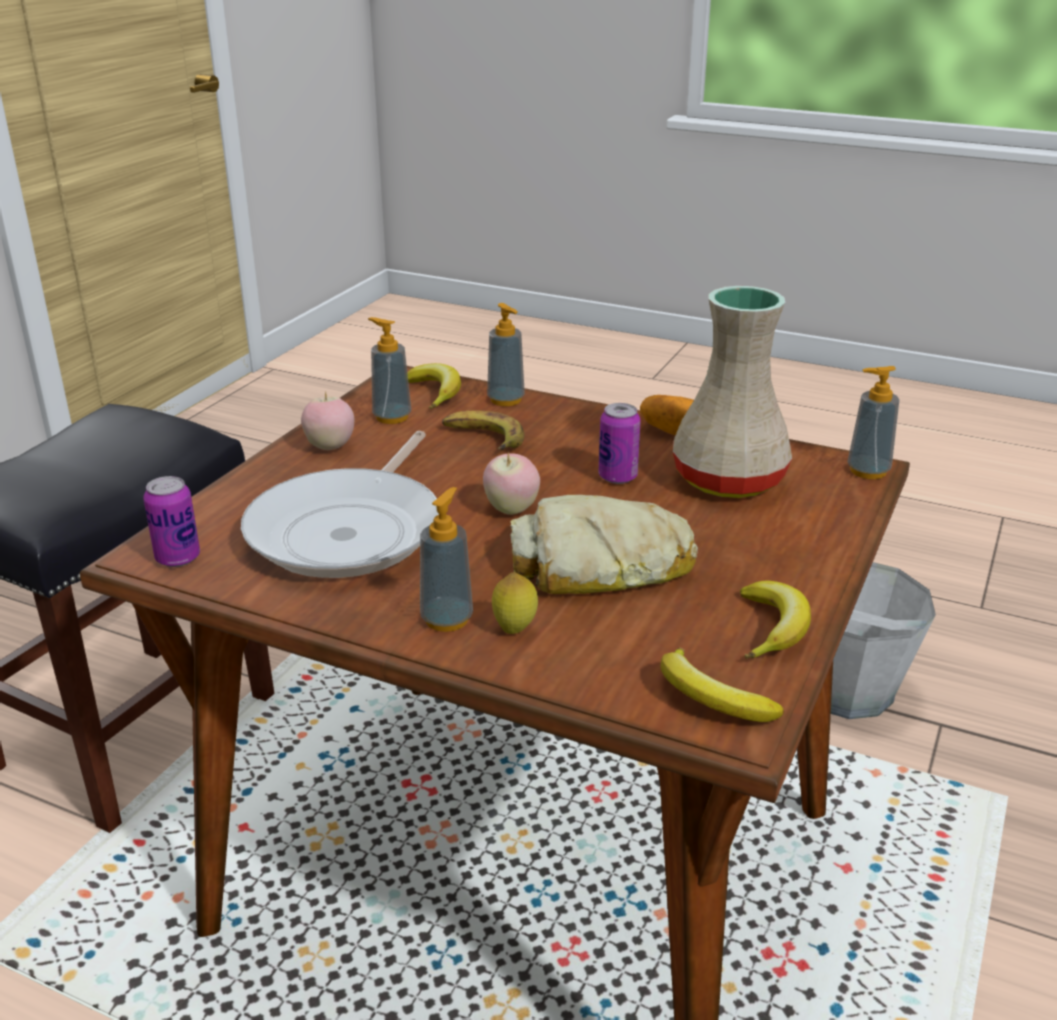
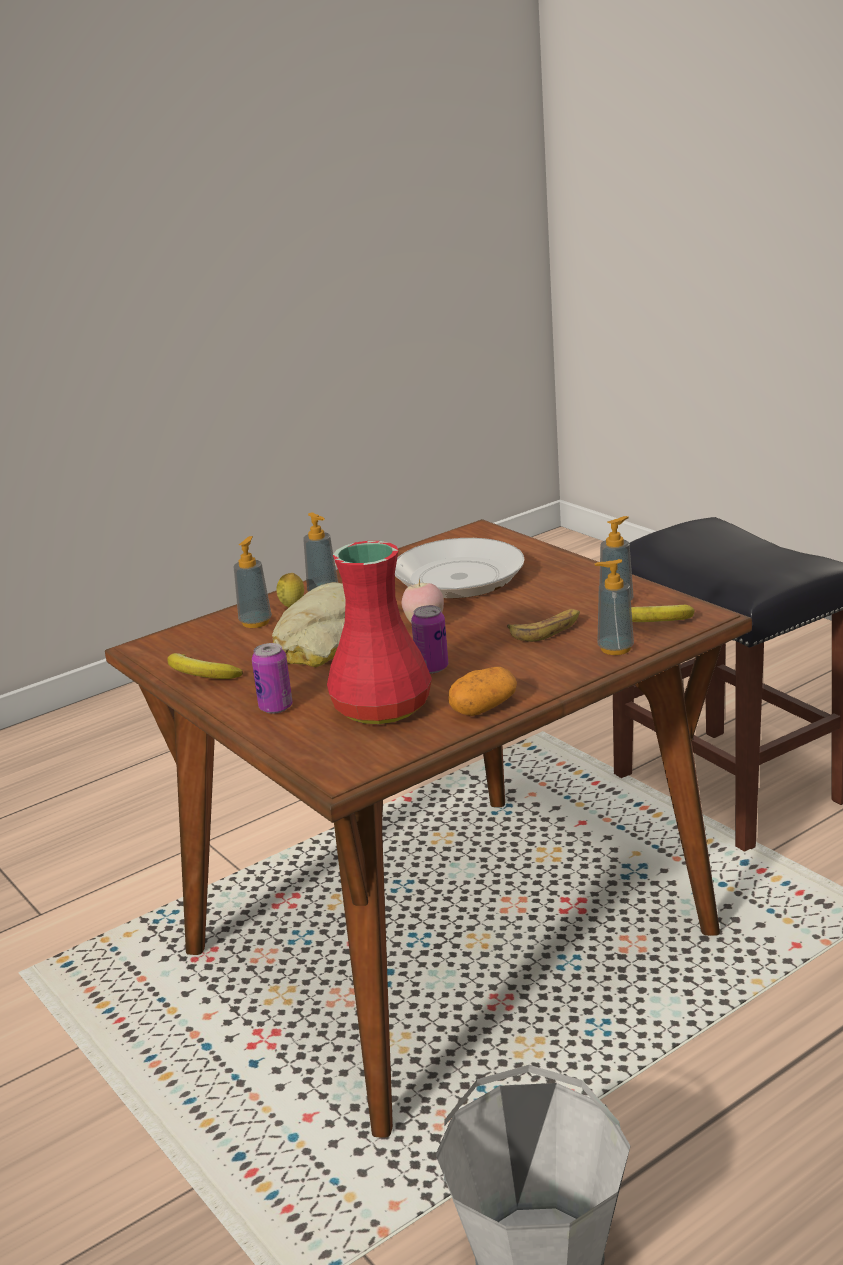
camera: 120 degrees right, 5 degrees down
can [143,476,200,567] -> can moved to [252,643,293,714]
frying pan [241,431,439,578] -> frying pan turned 150 degrees clockwise [335,538,525,598]
apple [301,392,354,450] -> none
banana [661,648,784,722] -> none
beige vase [673,286,792,498] -> red vase [327,541,432,724]
soap dispenser [847,366,899,479] -> soap dispenser moved to [233,536,272,628]

